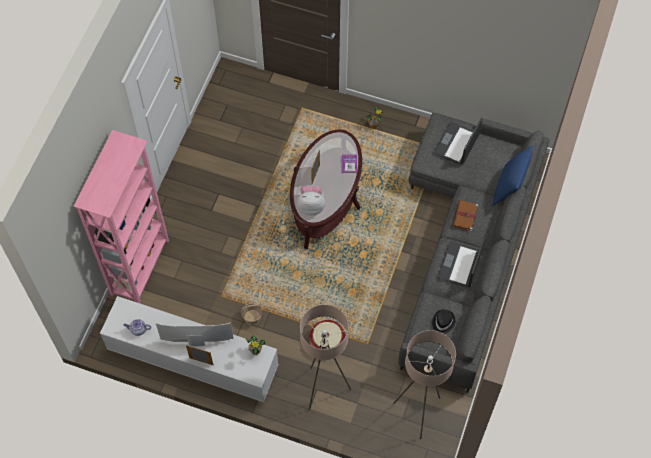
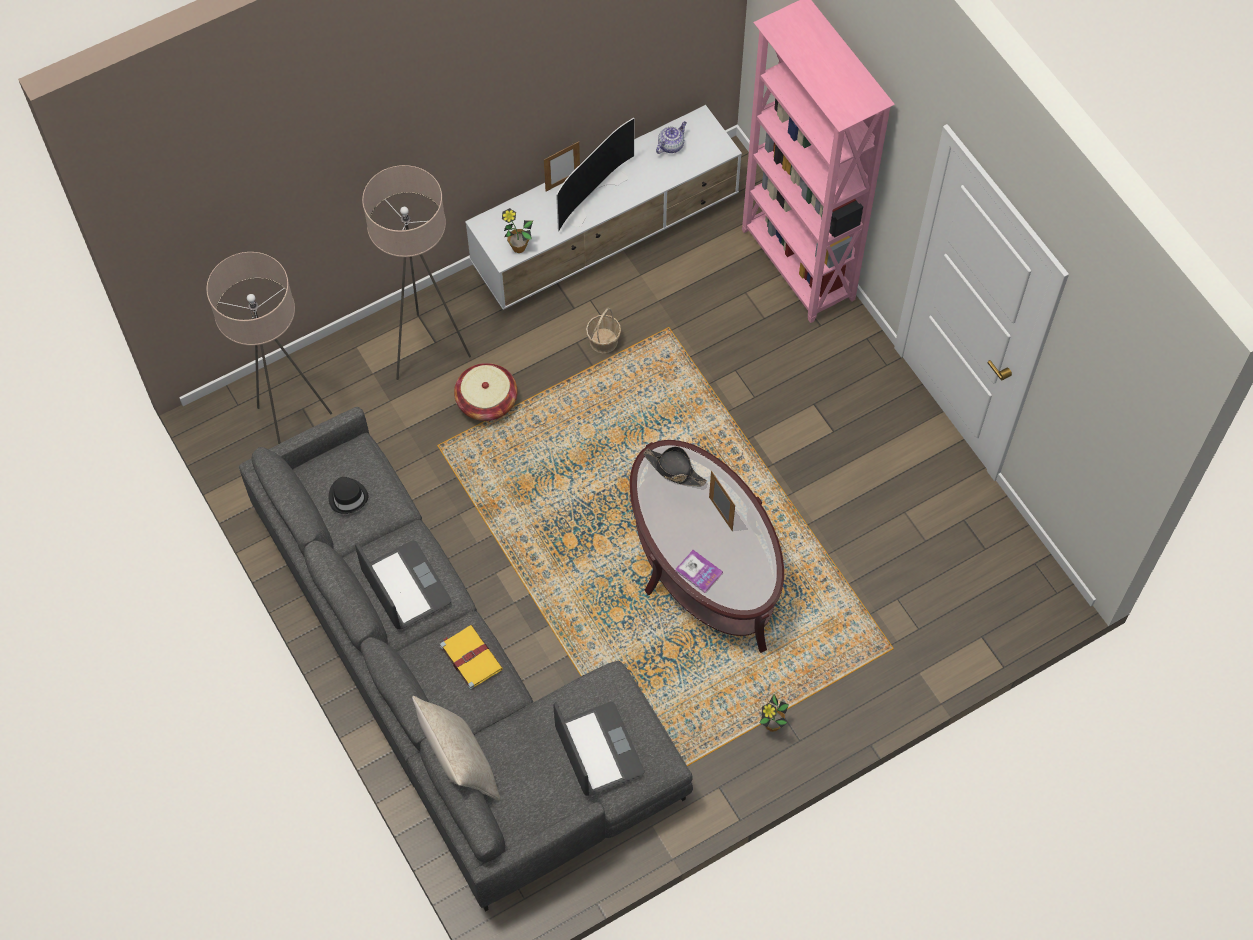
camera: 130 degrees right, 0 degrees up
plush toy [296,186,326,216] -> black hat [643,446,707,486]
brown book [452,200,479,233] -> yellow book [440,625,503,690]
blue pillow [492,145,533,206] -> beige pillow [412,696,500,801]

